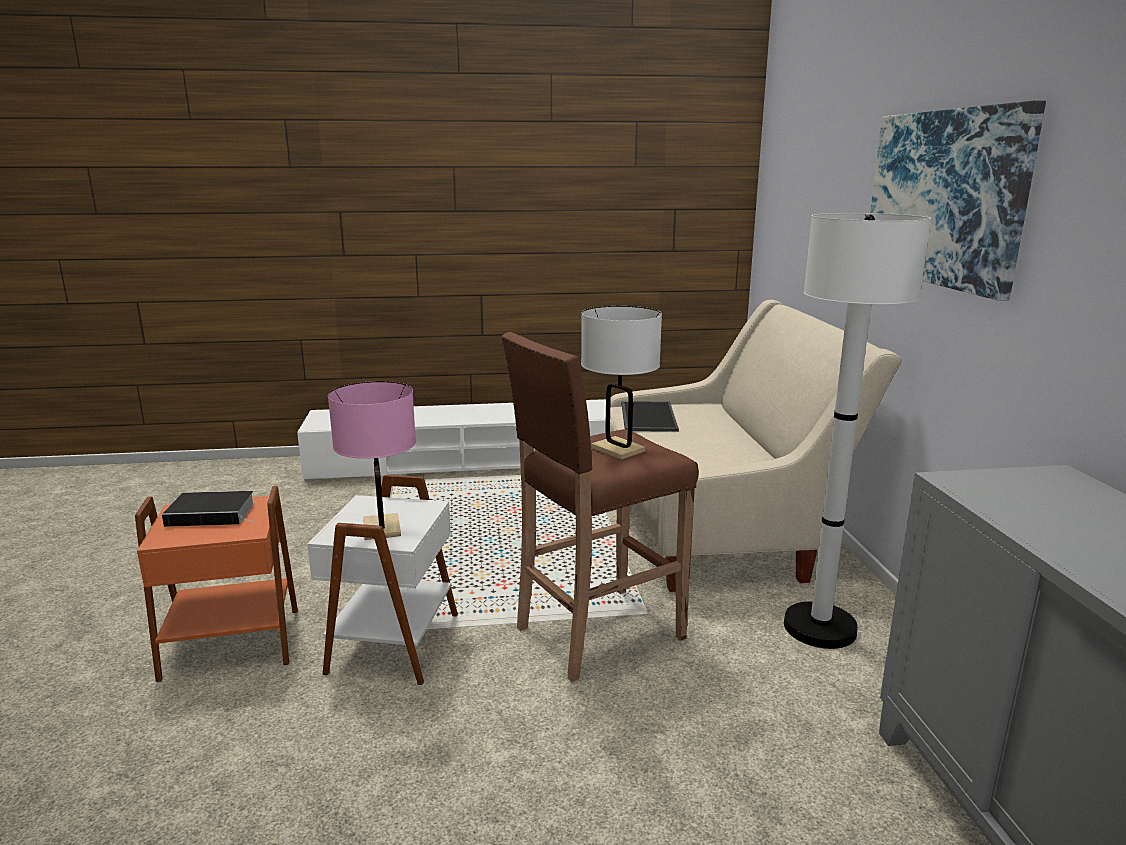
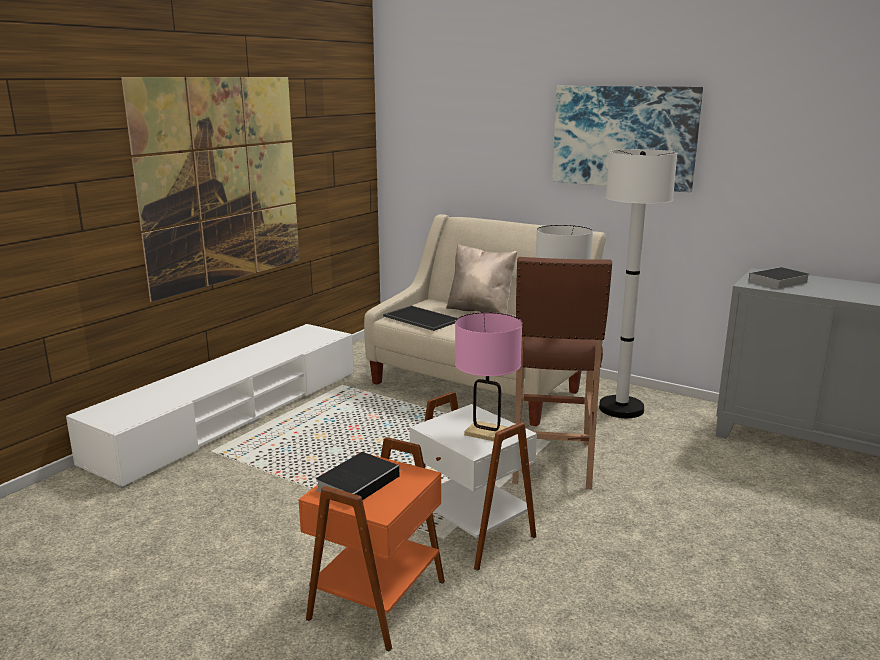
camera: 50 degrees left, 0 degrees up
none -> picture [121,77,299,302]
none -> beige pillow [446,244,517,314]
none -> book [744,267,810,289]

